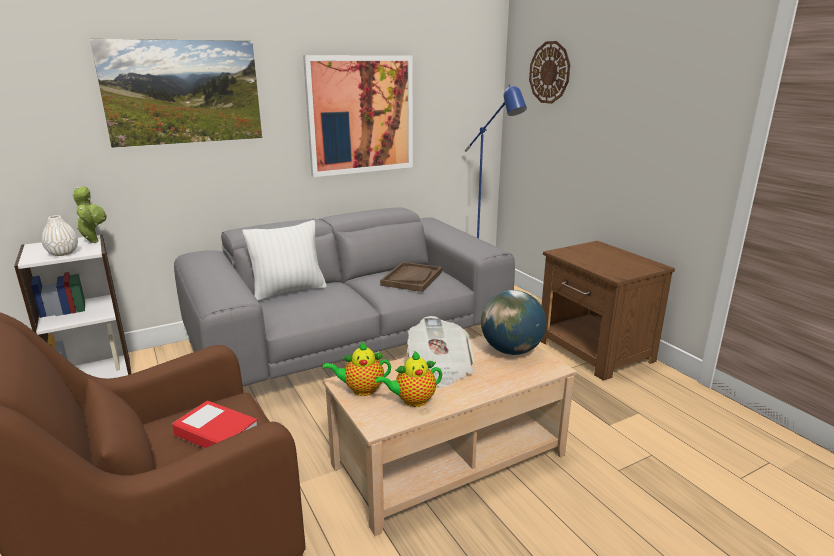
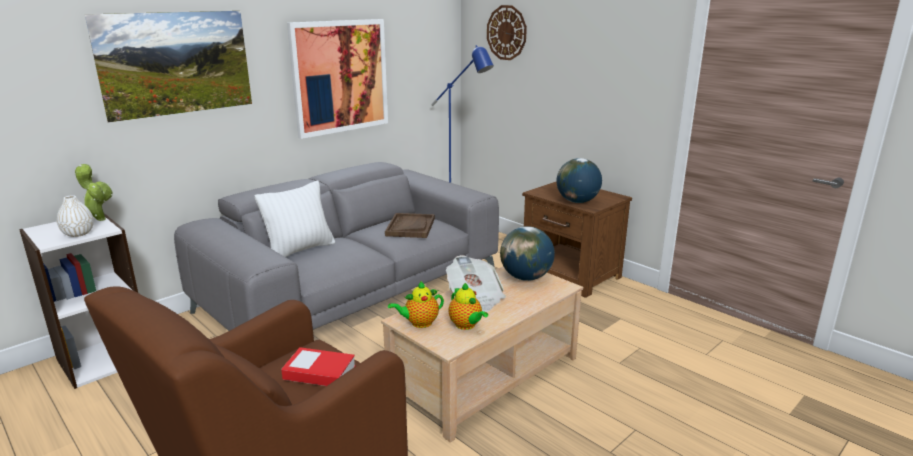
camera: 15 degrees left, 0 degrees up
teapot [375,351,442,407] -> teapot turned 90 degrees counterclockwise [448,283,488,330]
none -> globe [557,158,602,203]

